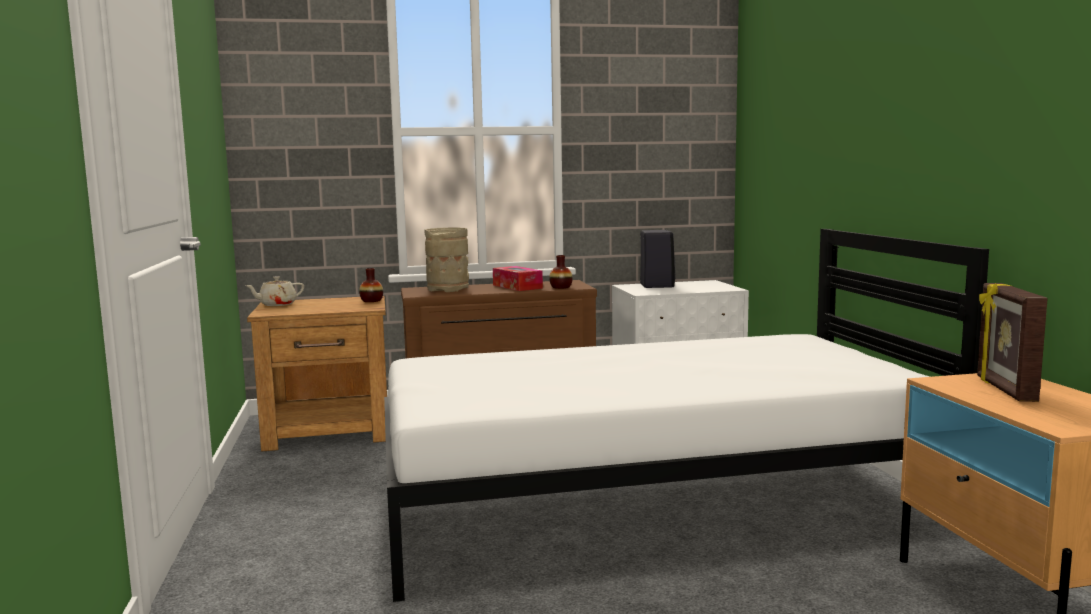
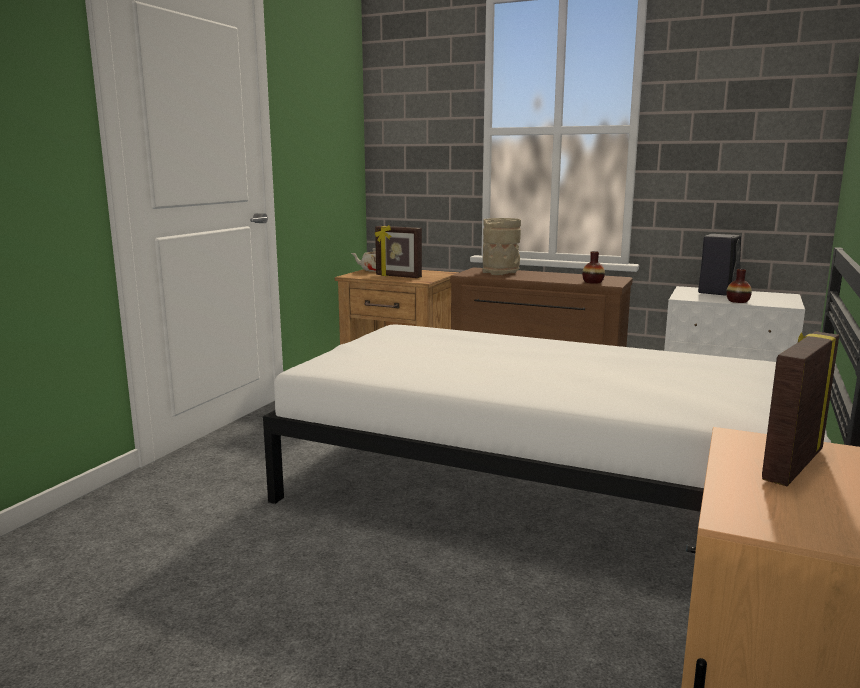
camera: 35 degrees right, 5 degrees up
vase [359,268,383,302] -> vase moved to [726,269,752,303]
tissue box [493,266,543,291] -> none
none -> picture frame [375,225,422,278]

